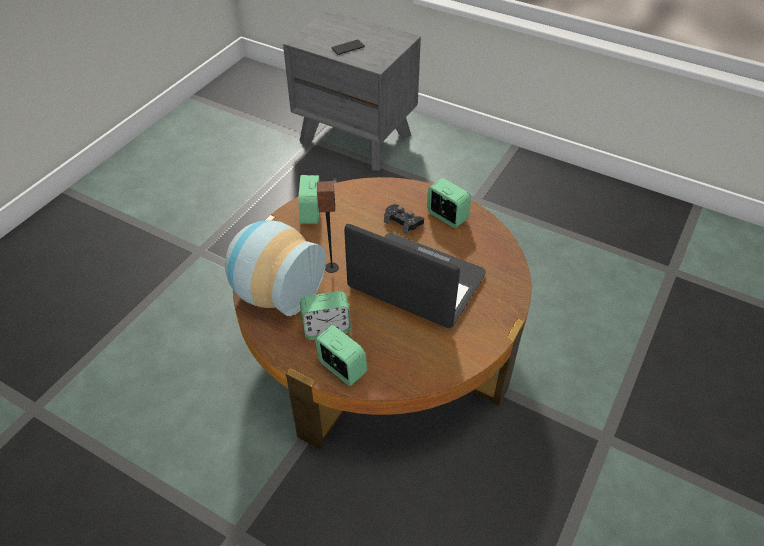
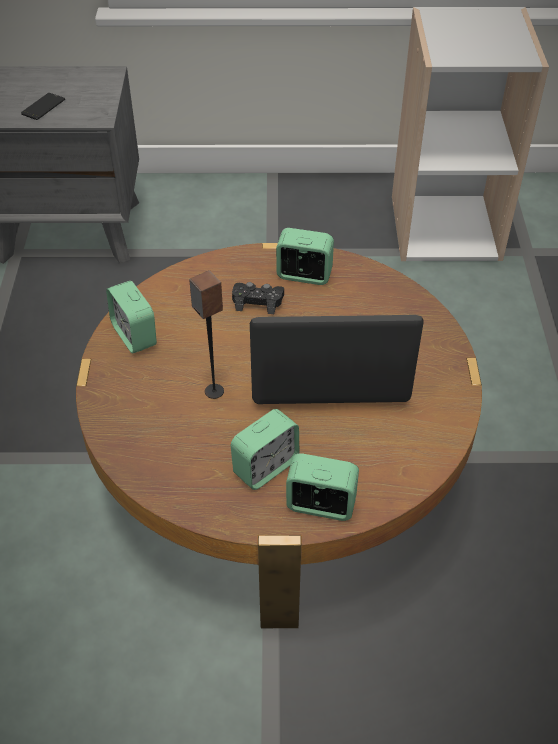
camera: 30 degrees left, 0 degrees up
vase [225,220,326,316] -> none
none -> bookcase [392,7,549,261]

